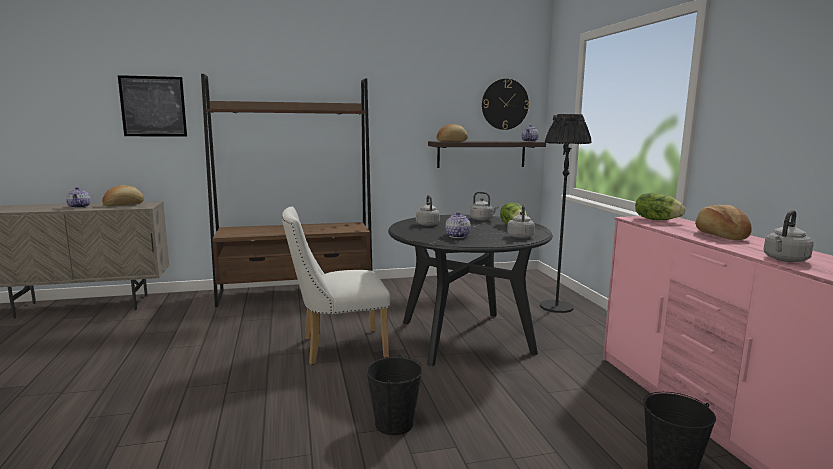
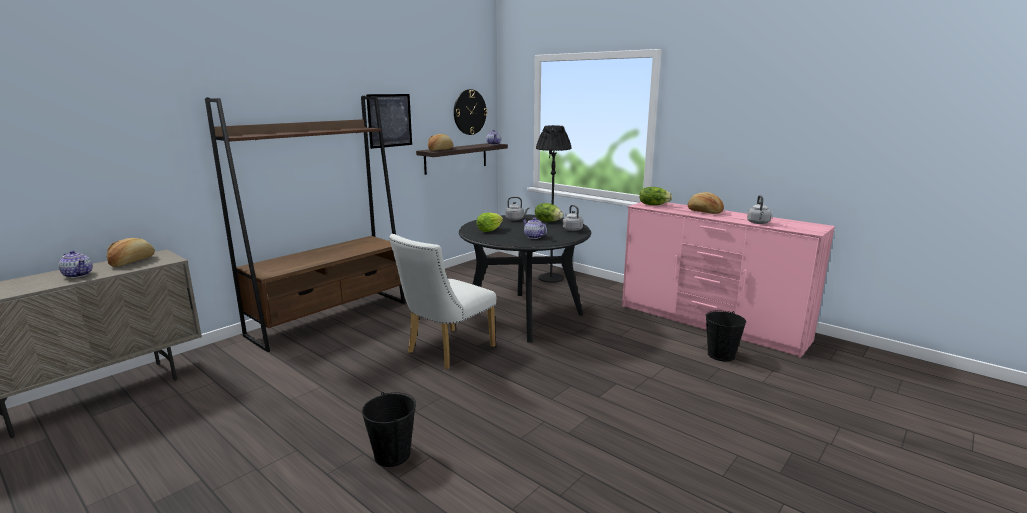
camera: 35 degrees left, 5 degrees up
picture [118,75,187,136] -> picture moved to [366,94,412,149]
black bucket [366,355,423,435] -> black bucket moved to [362,392,416,467]
grey kettle [416,195,440,226] -> lettuce [476,213,503,232]

